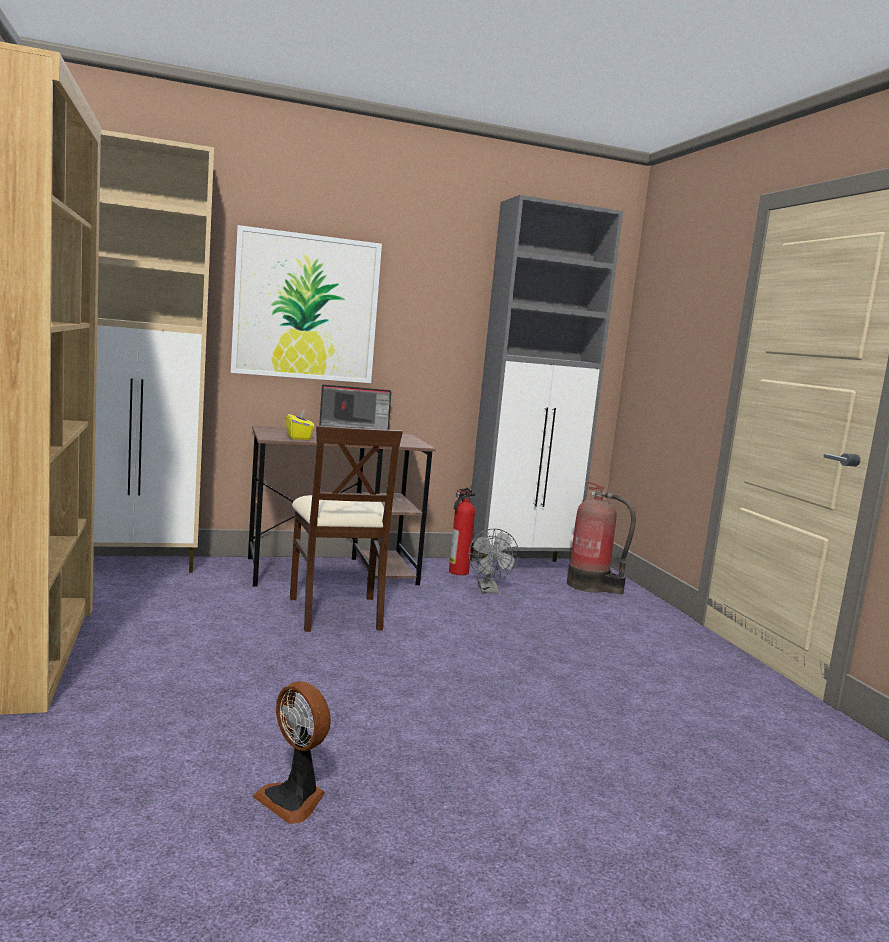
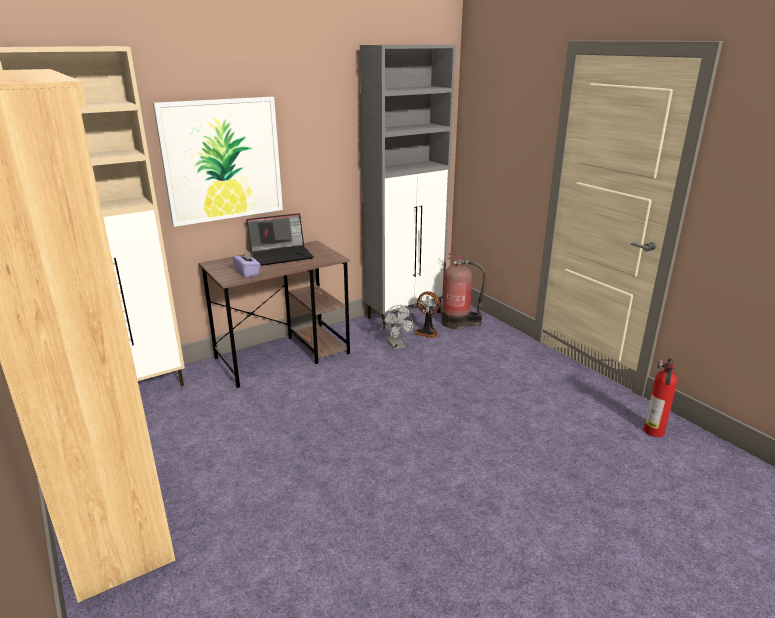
camera: 15 degrees left, 15 degrees up
fan [253,681,331,824] -> fan moved to [413,291,440,338]
yellow tissue box [286,409,314,440] -> purple tissue box [232,249,261,278]
beige chair [290,425,403,632] -> none
fire extinguisher [449,487,476,575] -> fire extinguisher moved to [644,358,677,437]

